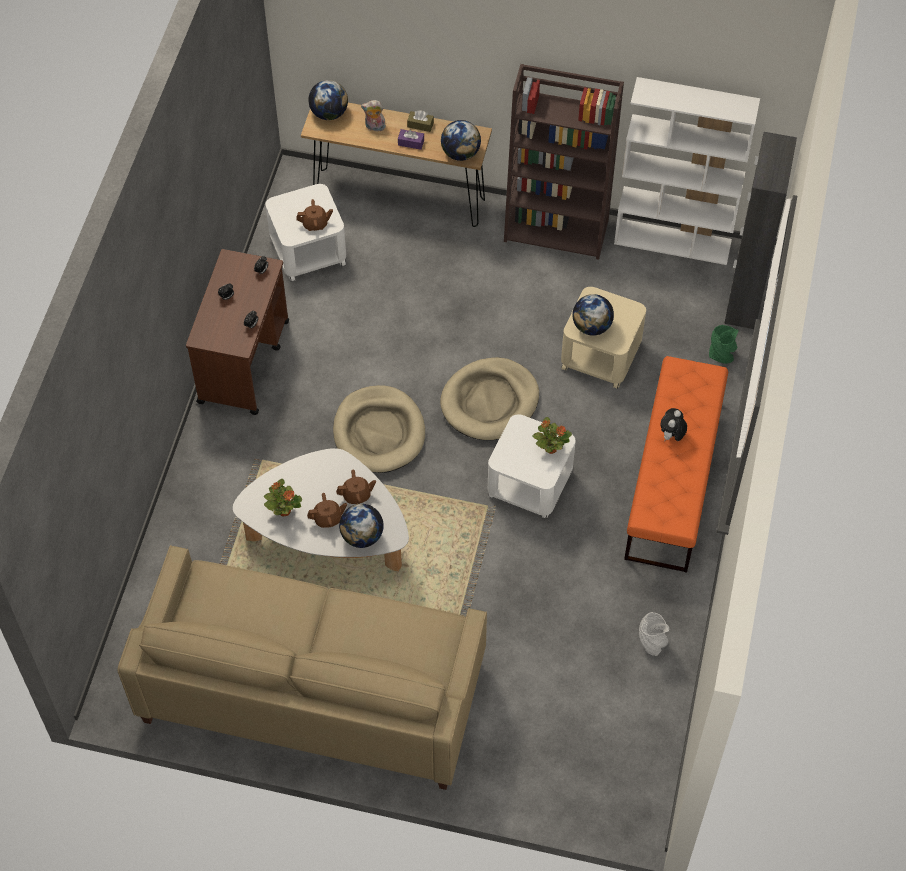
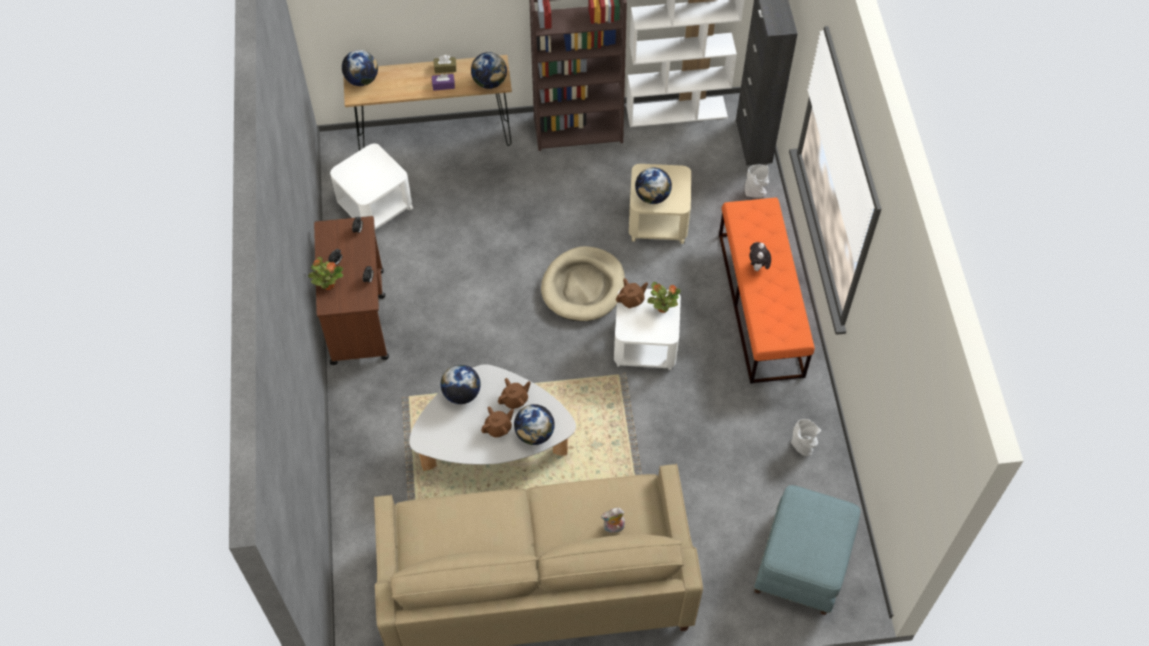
camera: 20 degrees left, 0 degrees up
potted plant [264,479,302,516] -> potted plant moved to [308,257,343,290]
brown teapot [296,199,333,231] -> brown teapot moved to [616,278,648,308]
beige dog bed [333,385,425,473] -> none
plush toy [361,100,386,132] -> plush toy moved to [601,507,625,533]
green vase [709,325,739,364] -> grey vase [745,165,769,198]
none -> globe [440,364,481,404]
none -> blue ottoman [754,485,861,615]

